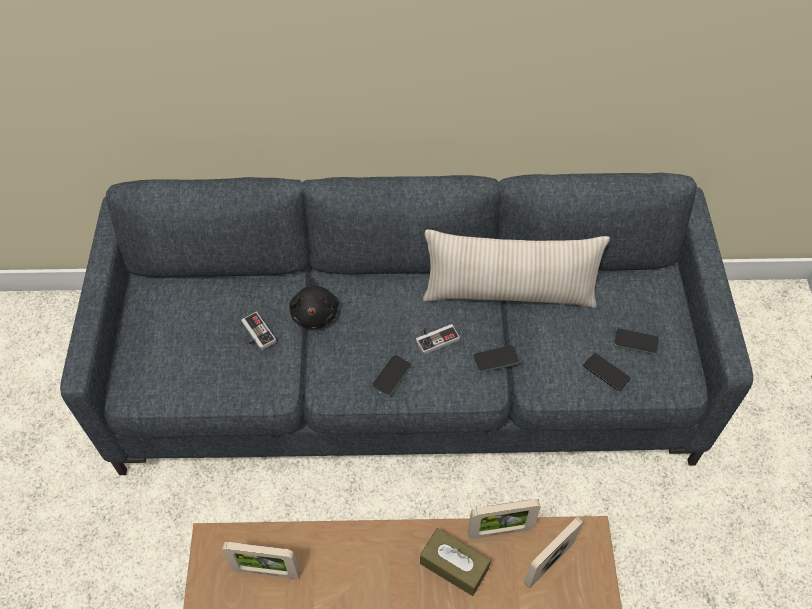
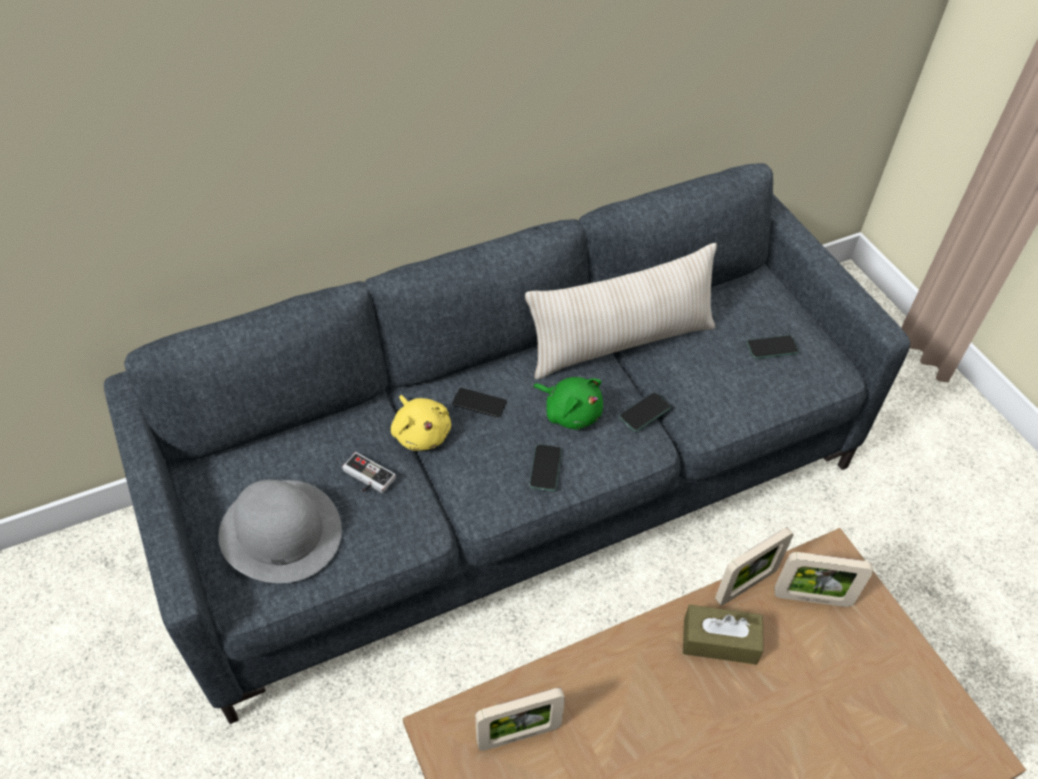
camera: 25 degrees left, 5 degrees down
black plush toy [289,278,339,329] -> yellow plush toy [391,395,451,451]
game controller [416,324,460,355] -> green plush toy [533,377,603,430]
picture frame [524,517,584,588] -> picture frame turned 105 degrees counterclockwise [775,552,873,607]
phone [583,353,631,391] -> phone moved to [452,388,507,418]
none -> grey hat [218,480,342,583]

